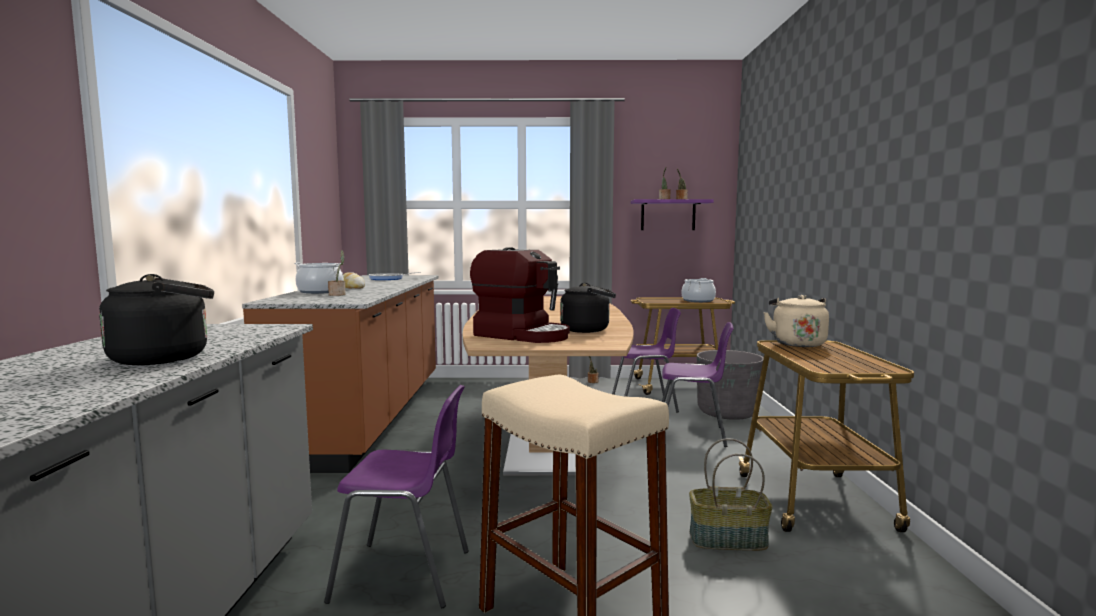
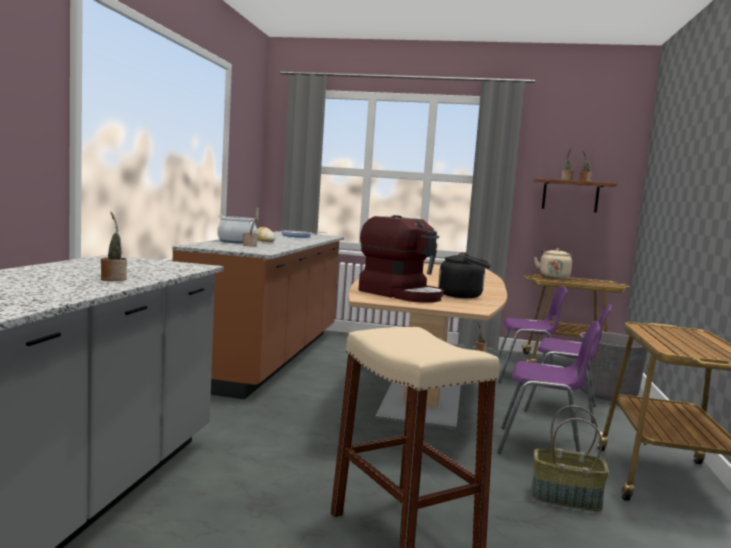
camera: 10 degrees right, 0 degrees up
black kettle [99,274,214,365] -> potted plant [101,212,127,281]
purple chair [324,385,469,608] -> purple chair moved to [497,321,600,454]
purple shelf [631,199,714,230] -> brown shelf [533,178,617,213]
cooking pot [682,278,716,302] -> none
beige kettle [763,295,829,347] -> beige kettle moved to [534,248,572,279]

